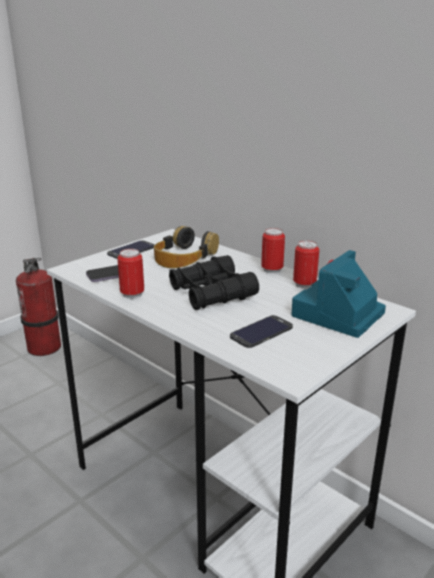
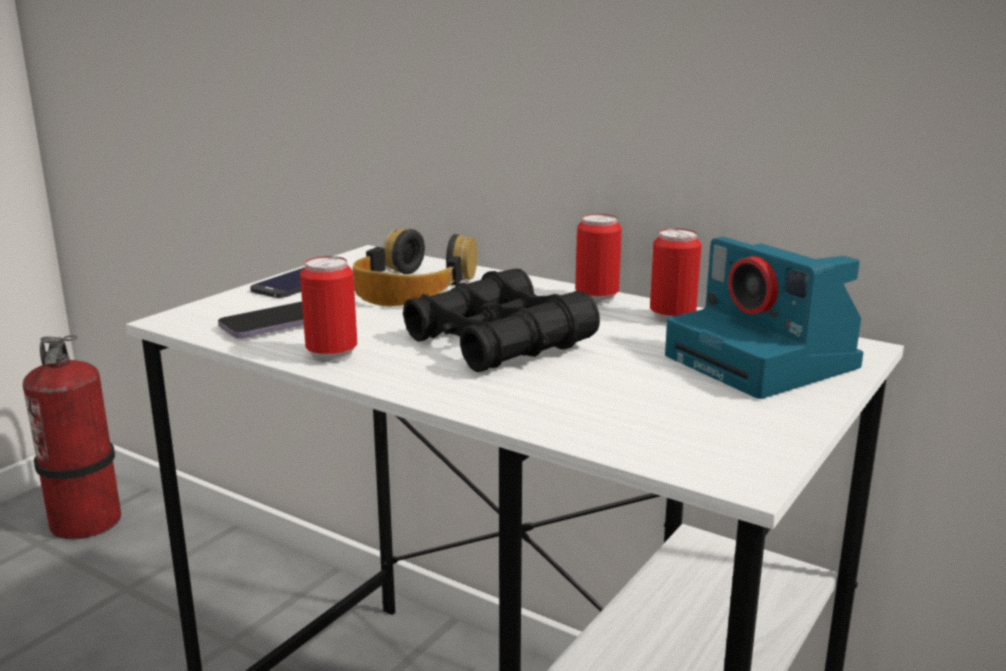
camera: 10 degrees left, 5 degrees down
phone [230,315,293,348] -> none
camera [291,250,386,338] -> camera turned 60 degrees counterclockwise [665,237,863,399]

